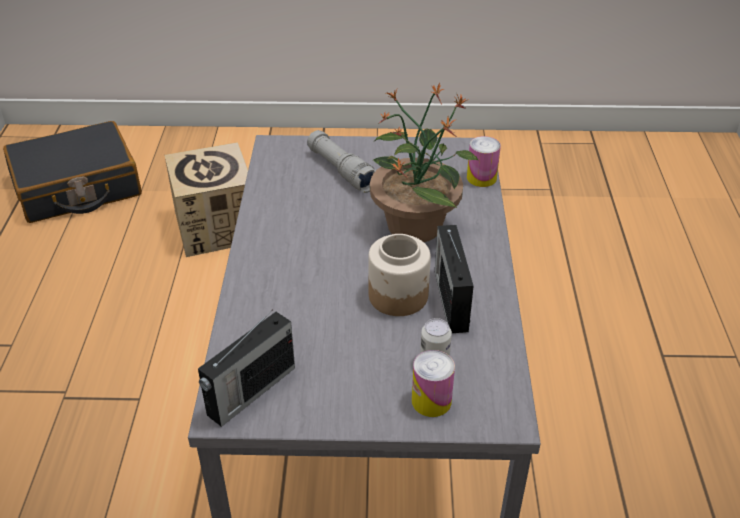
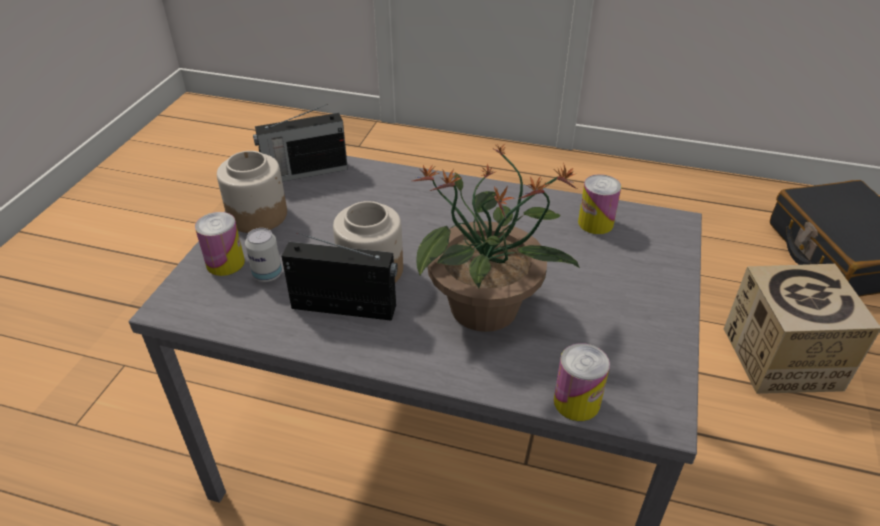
camera: 105 degrees right, 0 degrees up
radio [198,310,295,427] -> radio turned 75 degrees counterclockwise [253,104,348,182]
grey flashlight [307,130,376,193] -> none
none -> jar [217,151,287,233]
none -> can [578,174,622,234]

